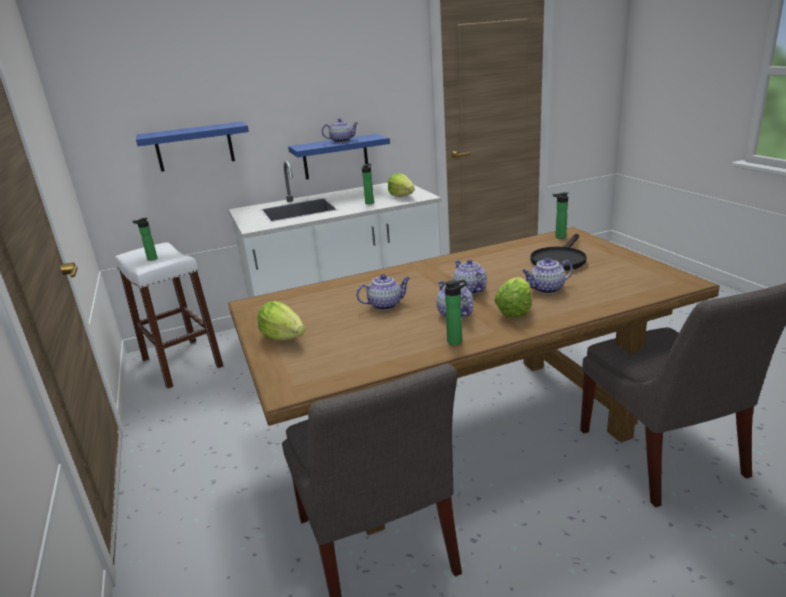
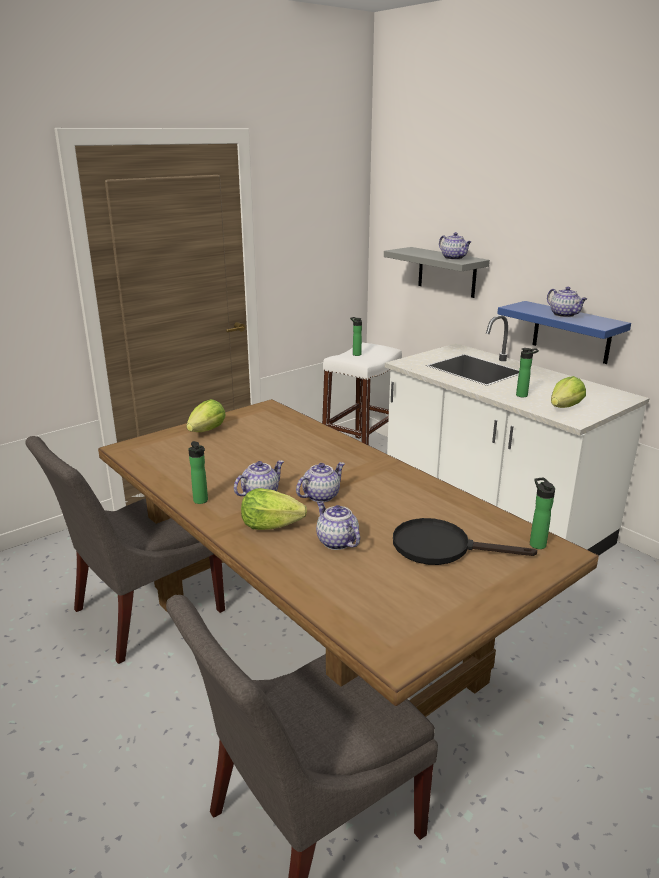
camera: 70 degrees right, 0 degrees up
blue shelf [136,122,249,172] -> grey shelf [384,247,490,298]
teapot [356,274,410,310] -> teapot moved to [439,232,471,260]

